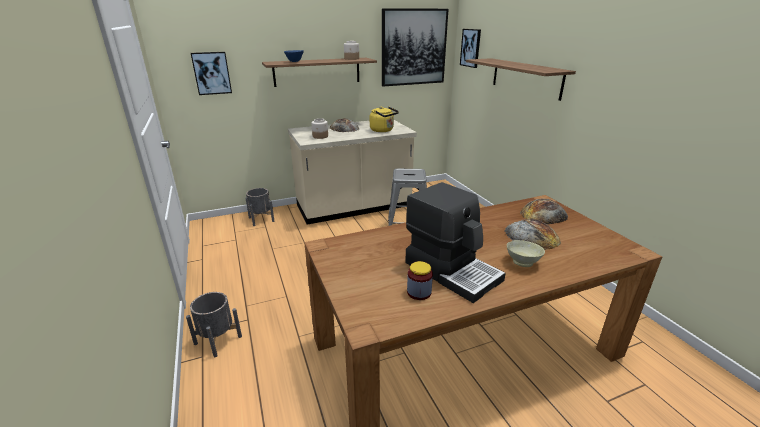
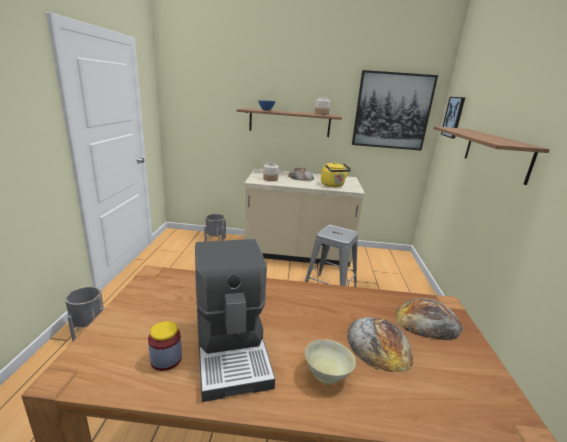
camera: 25 degrees right, 5 degrees down
picture [191,52,232,95] -> none

